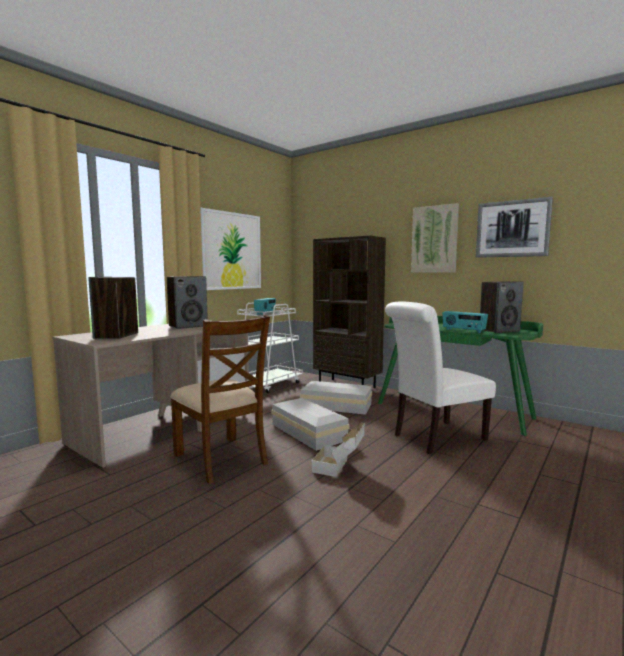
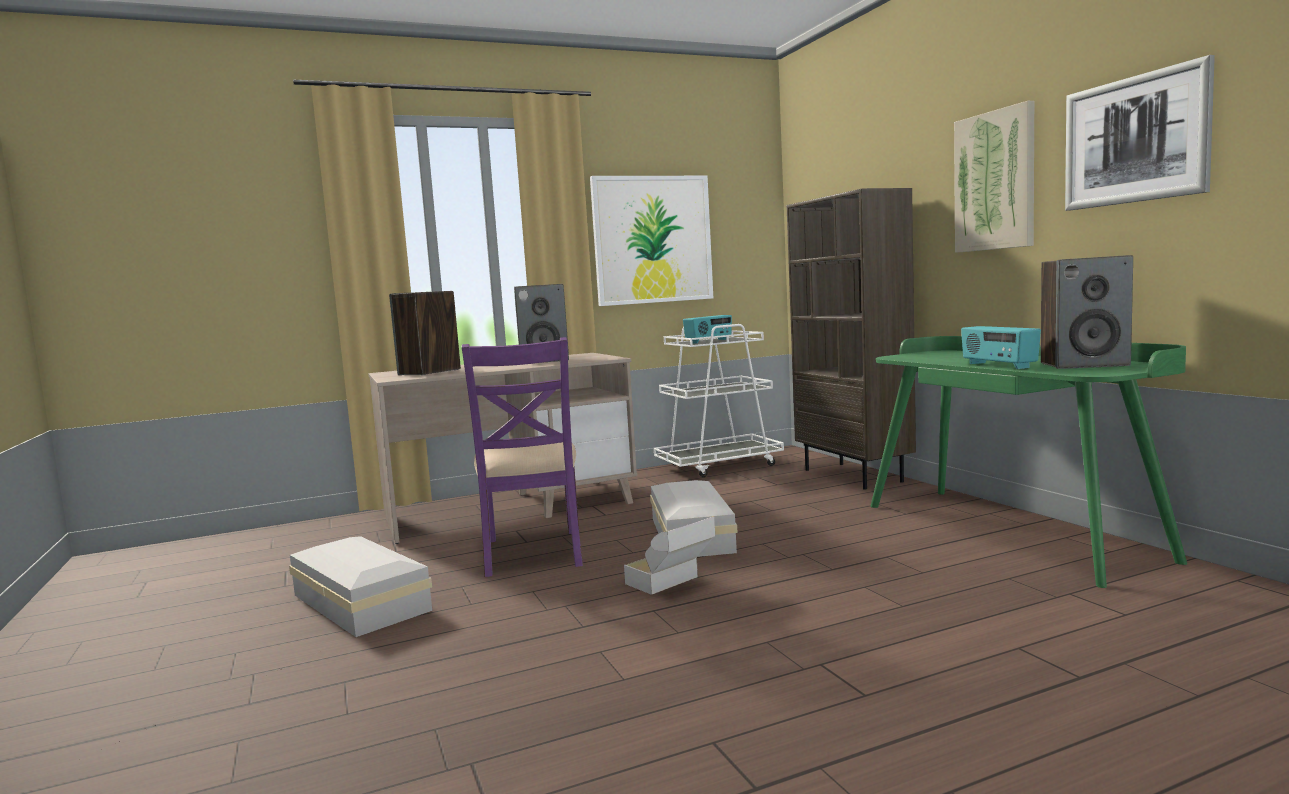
camera: 30 degrees right, 0 degrees up
brown chair [171,315,270,484] -> purple chair [462,337,583,577]
white storage box [300,381,372,415] -> white storage box moved to [289,536,432,637]
white chair [385,301,496,454] -> none

